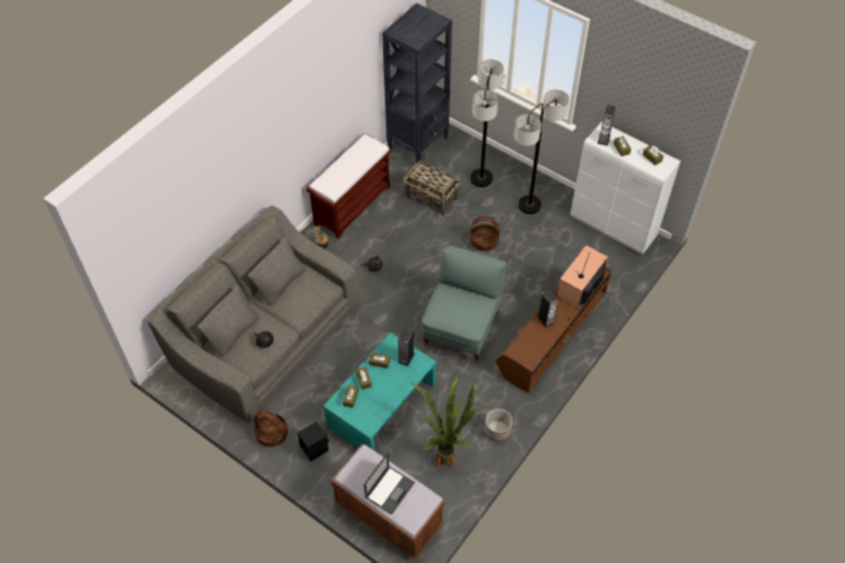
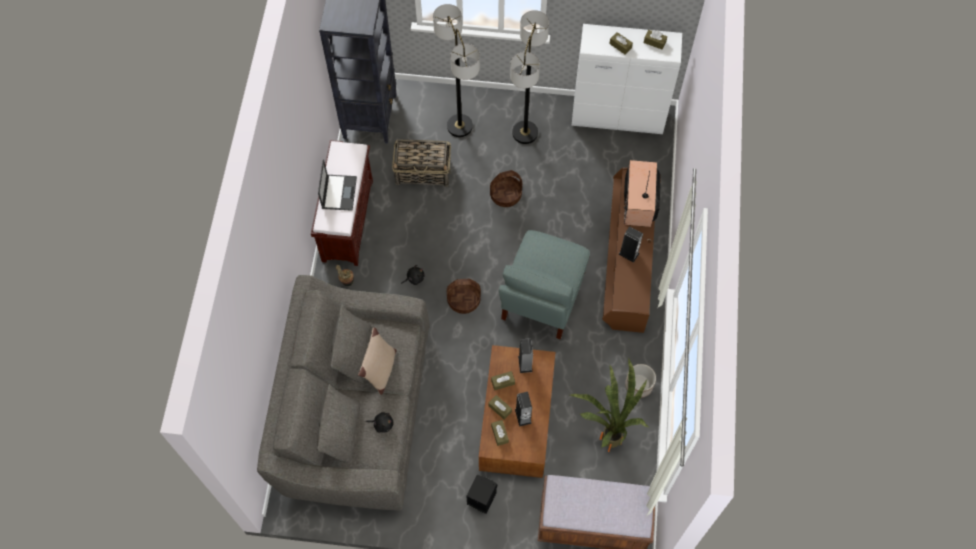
camera: 30 degrees left, 10 degrees up
basket [254,409,288,447] -> basket moved to [447,279,481,314]
turquoise coffee table [323,332,436,451] -> brown coffee table [479,345,556,478]
laptop [364,452,415,515] -> laptop moved to [318,159,357,211]
grey armchair [422,246,506,362] -> grey armchair turned 150 degrees counterclockwise [499,230,590,339]
speaker [597,105,616,146] -> speaker moved to [515,392,532,427]
none -> beige pillow [358,328,397,395]

